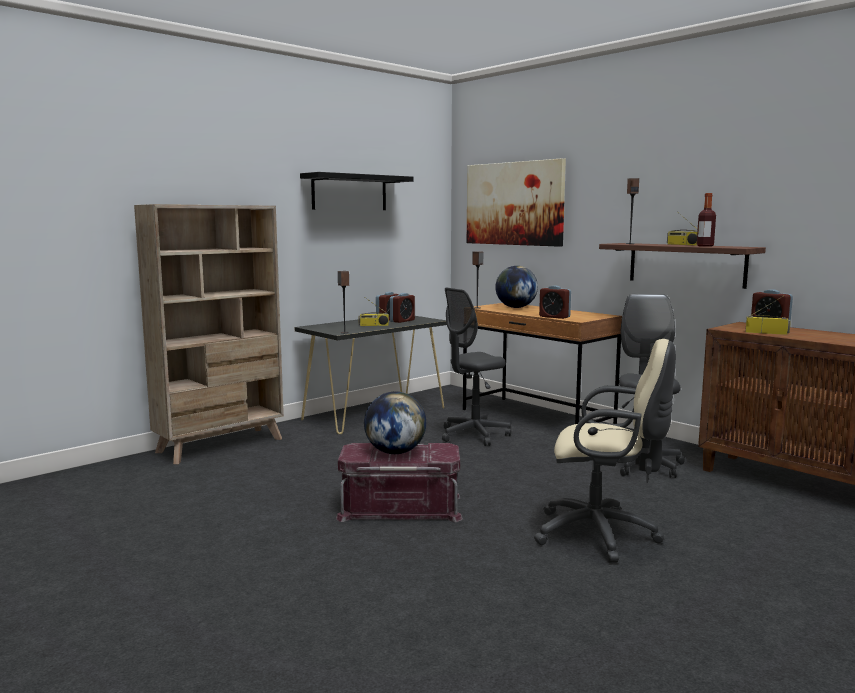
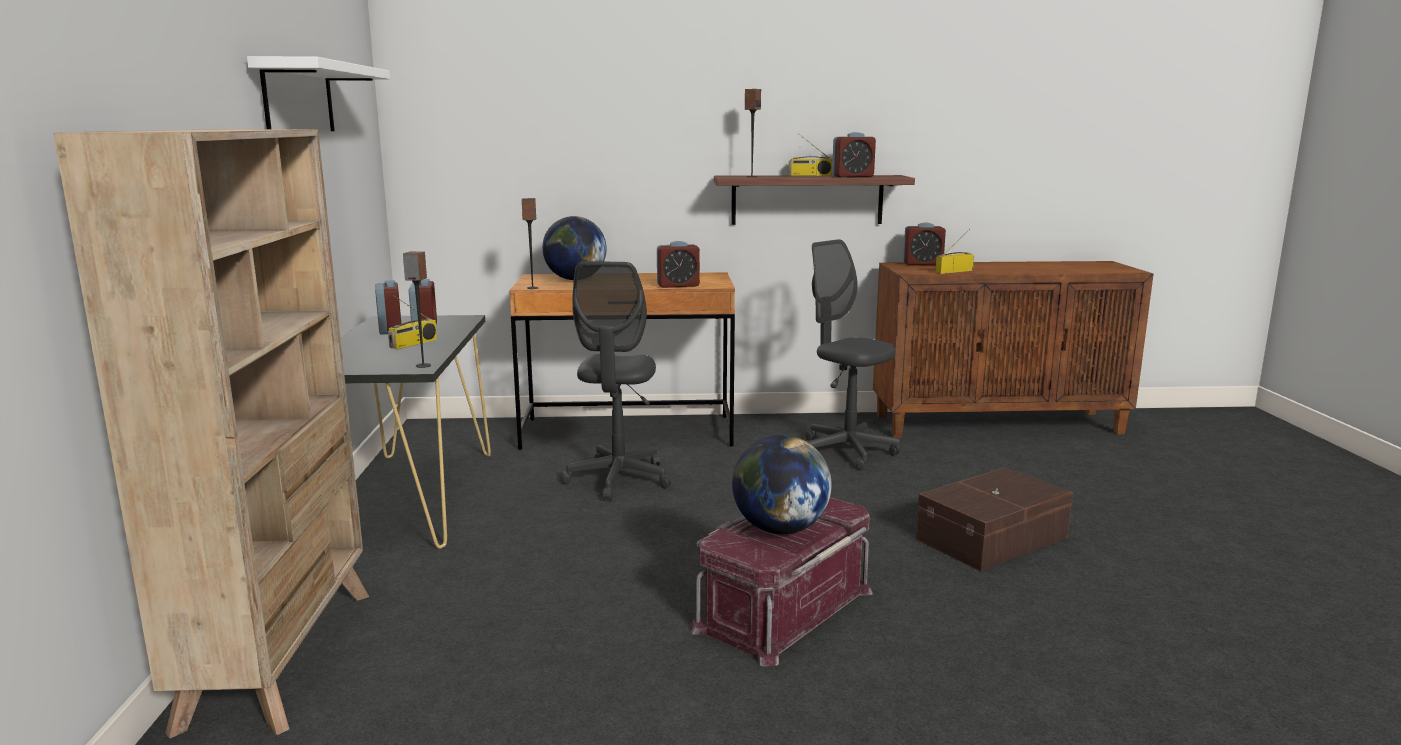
camera: 50 degrees left, 5 degrees up
black shelf [300,172,414,210] -> white shelf [247,56,390,131]
picture [467,158,566,247] -> none
beige office chair [534,339,676,563] -> brown storage box [916,467,1073,572]
bottle [697,193,716,247] -> alarm clock [832,132,876,177]

